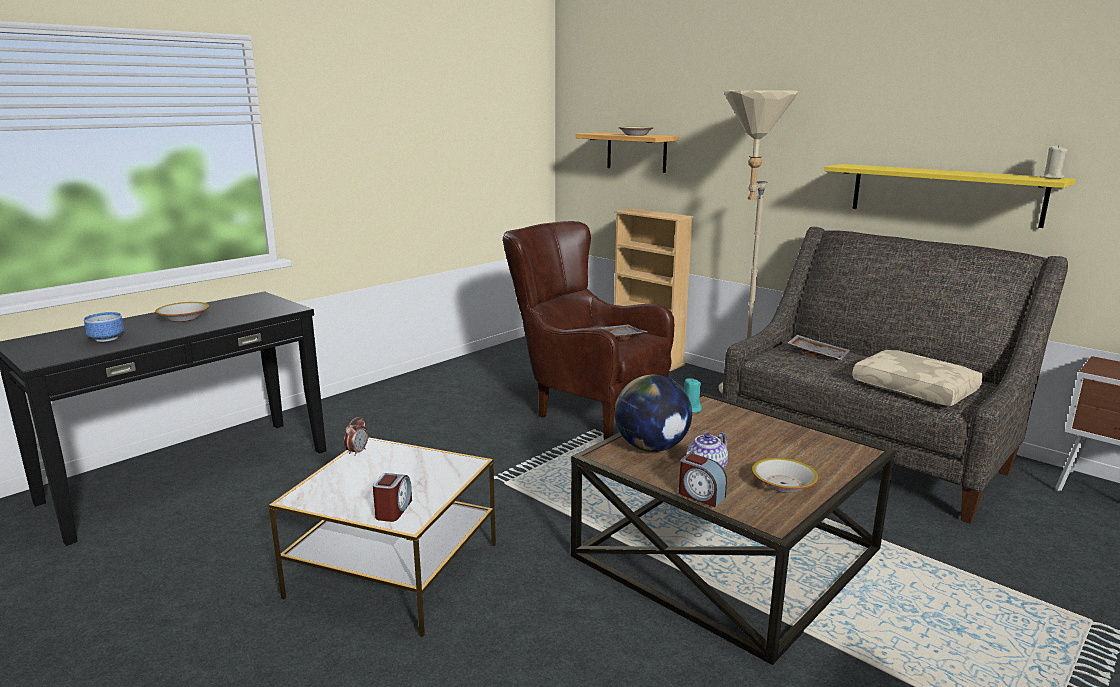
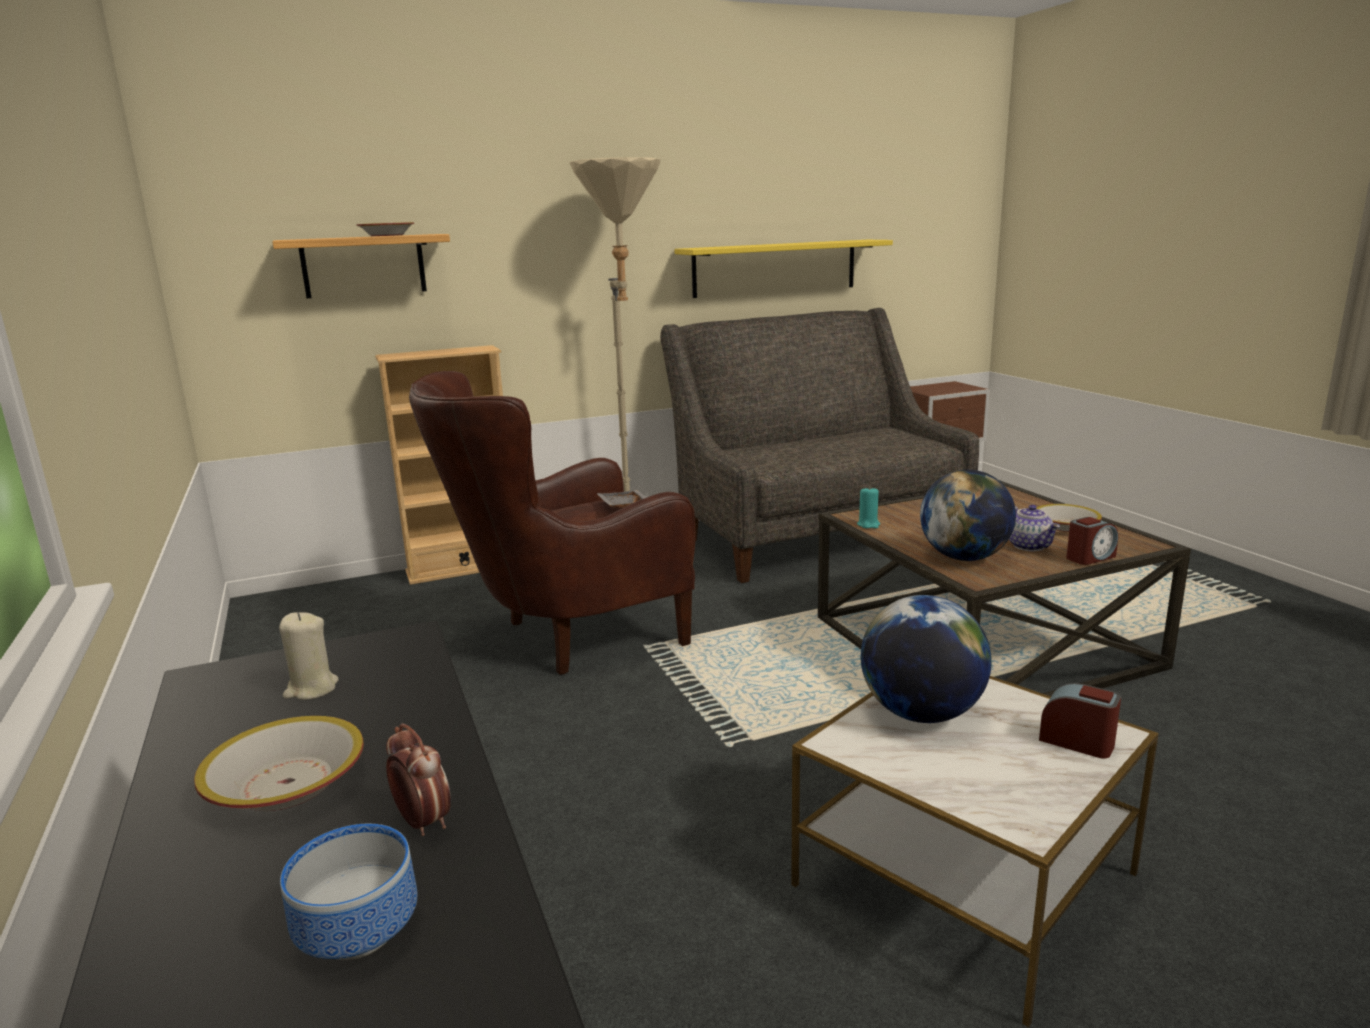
camera: 65 degrees left, 0 degrees up
alarm clock [344,417,368,456] -> alarm clock moved to [386,723,451,836]
grey tray [788,335,850,361] -> none
beige pillow [852,350,983,406] -> none
beige candle [1039,144,1068,179] -> beige candle moved to [279,612,339,700]
none -> globe [861,595,992,723]

